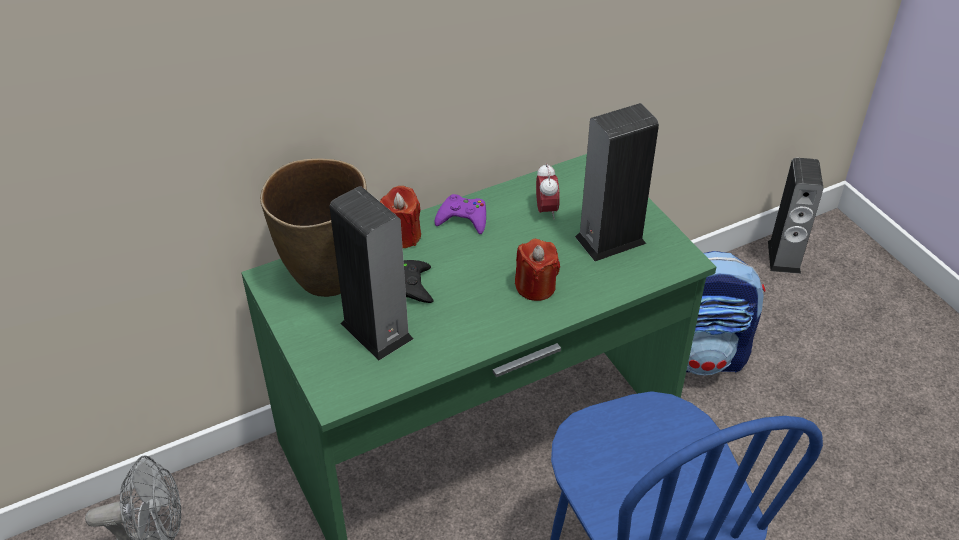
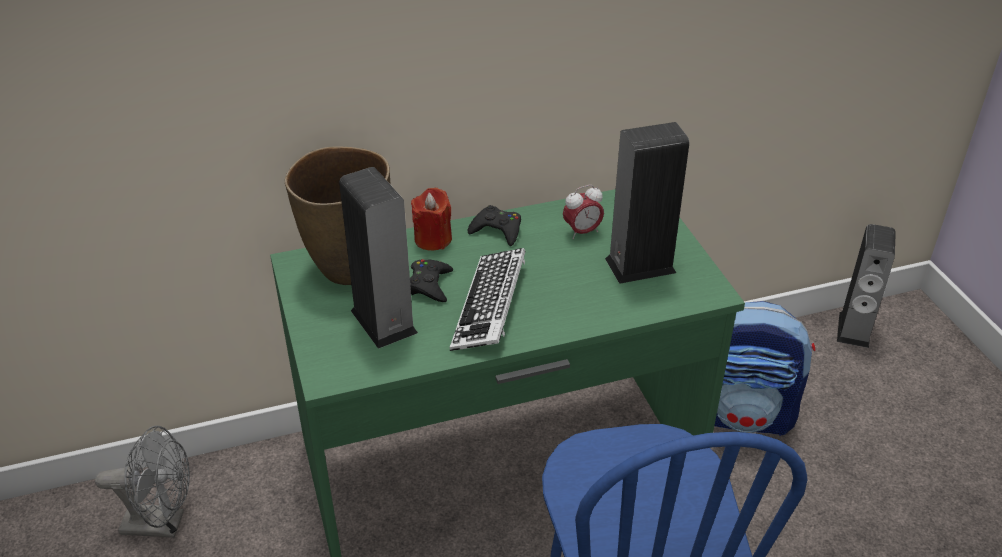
camera: 10 degrees right, 5 degrees down
purple game controller [435,194,486,234] -> black game controller [468,205,521,246]
red candle [515,239,560,301] -> none
alarm clock [536,163,560,220] -> alarm clock turned 60 degrees clockwise [563,185,604,239]
none -> keyboard [450,248,526,351]

